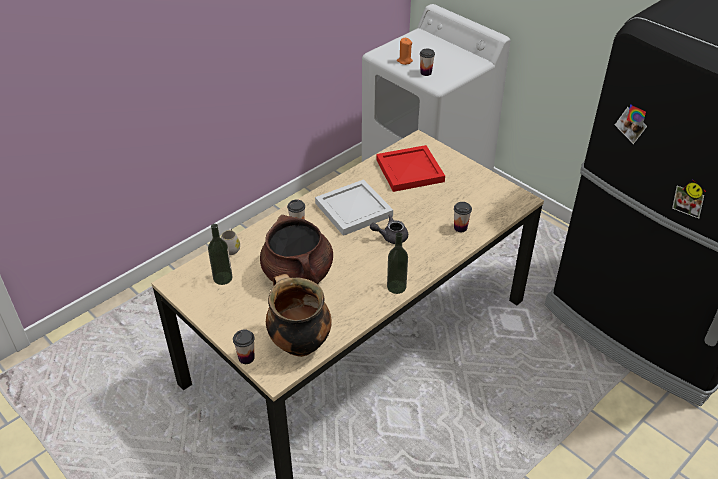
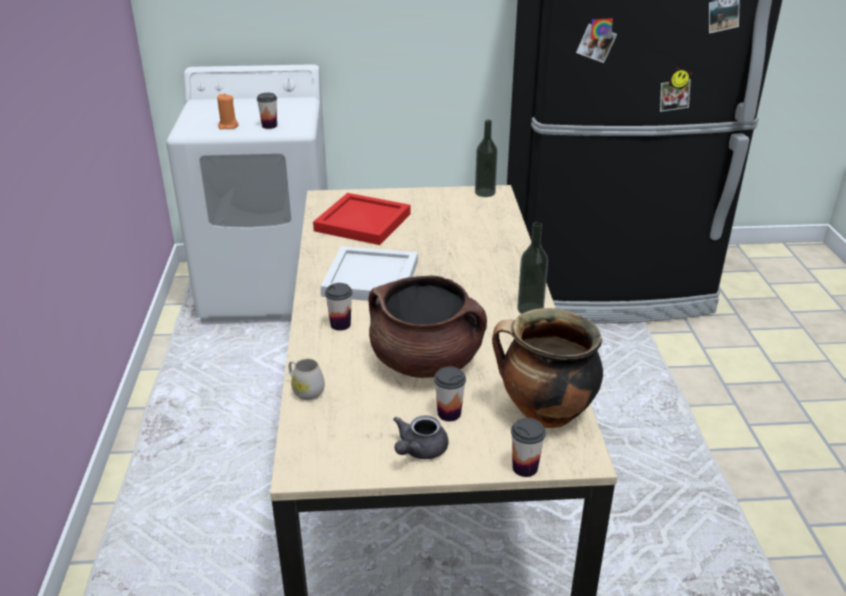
camera: 50 degrees left, 10 degrees down
bottle [208,224,232,285] -> bottle moved to [475,120,498,197]
grey teapot [370,215,408,244] -> grey teapot moved to [393,415,449,459]
cup [454,202,472,232] -> cup moved to [434,367,466,421]

